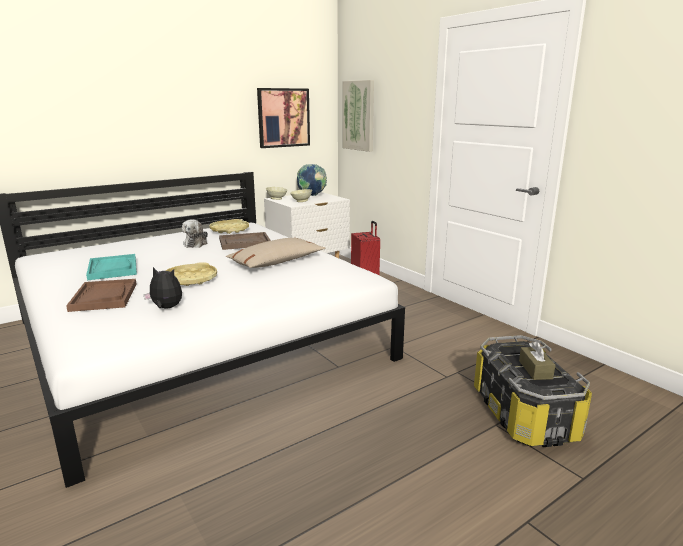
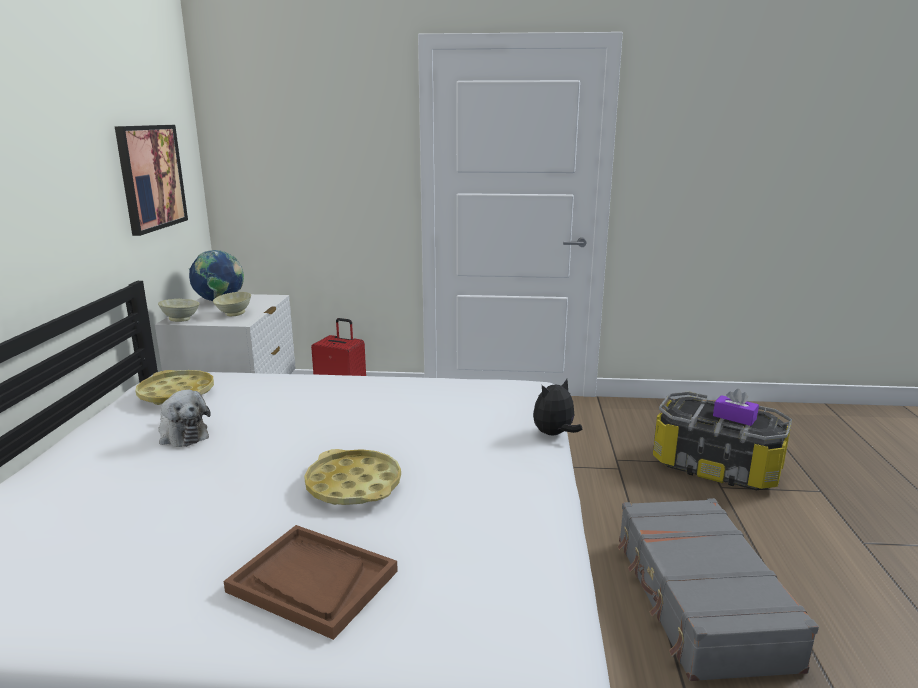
camera: 50 degrees left, 0 degrees up
turquoise tray [86,254,137,280] -> none
plush toy [144,267,182,309] -> plush toy moved to [533,379,582,435]
brown tray [219,232,271,250] -> none
beige pillow [226,238,326,268] -> none
picture [343,80,374,152] -> none
brown tissue box [519,341,555,380] -> purple tissue box [713,389,759,426]
none -> grey suitcase [617,498,819,681]

